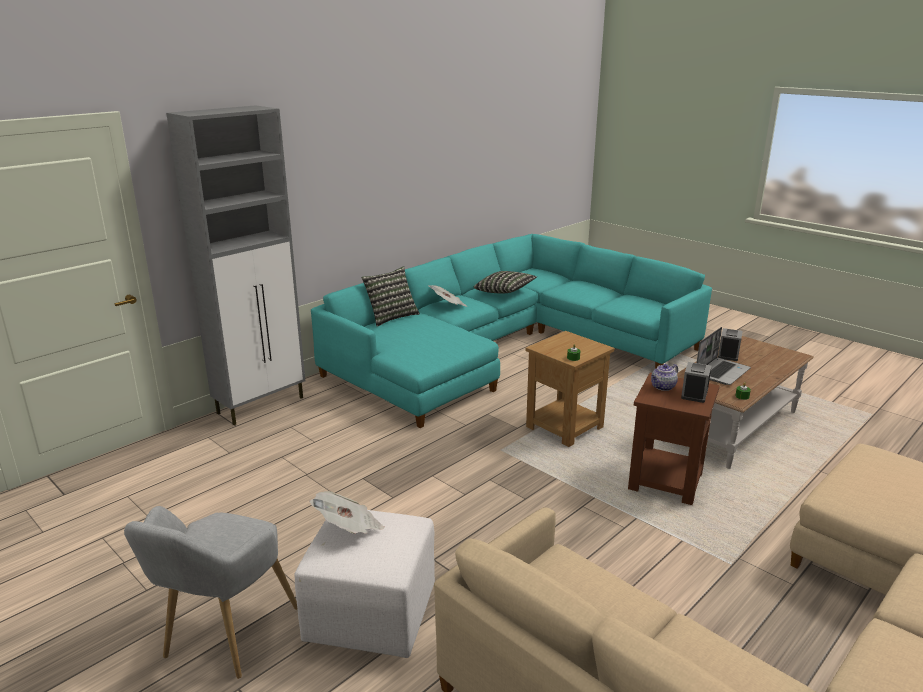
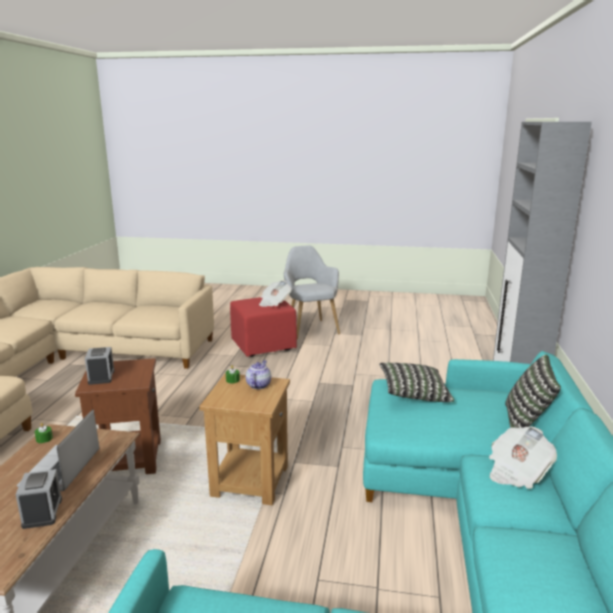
camera: 145 degrees right, 5 degrees down
white ottoman [295,510,435,658] -> red ottoman [230,297,297,357]
pillow [474,271,537,293] -> pillow moved to [379,363,454,402]
teapot [651,364,678,391] -> teapot moved to [245,360,271,389]

